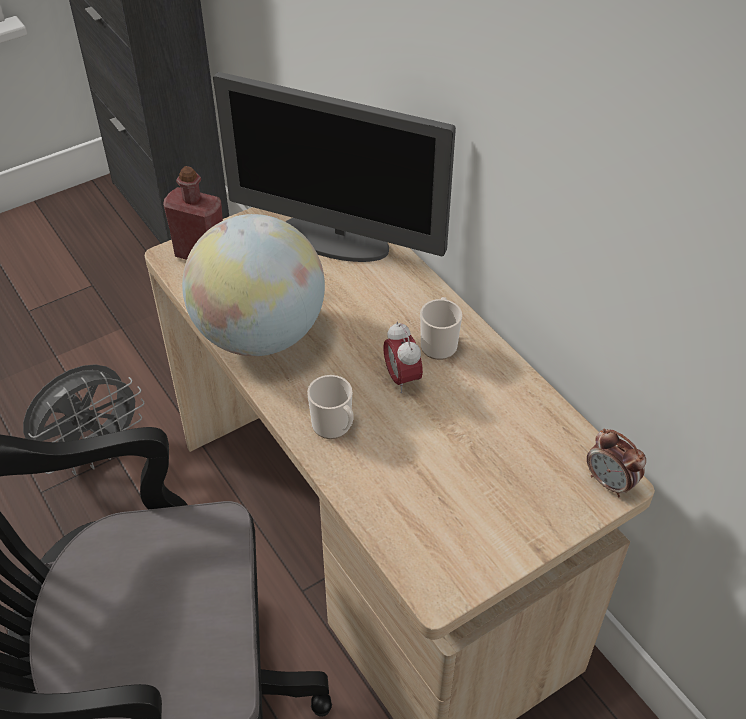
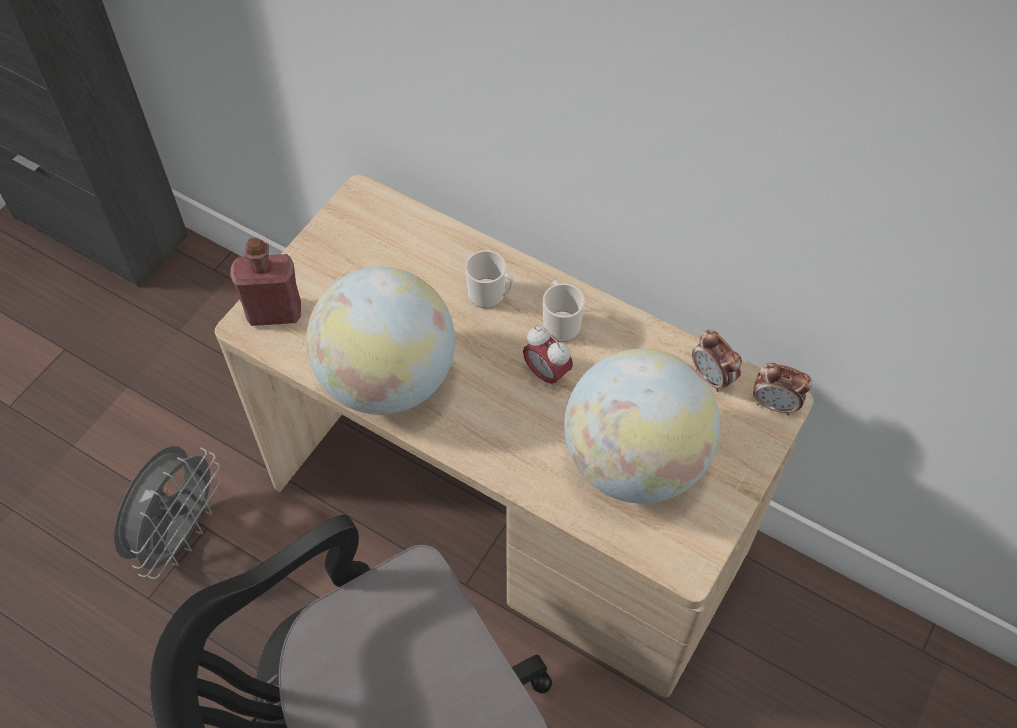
camera: 25 degrees left, 10 degrees up
monitor [213,72,456,262] -> none
mug [307,375,354,439] -> mug moved to [465,250,514,309]
none -> globe [564,349,720,504]
none -> alarm clock [692,330,742,392]

